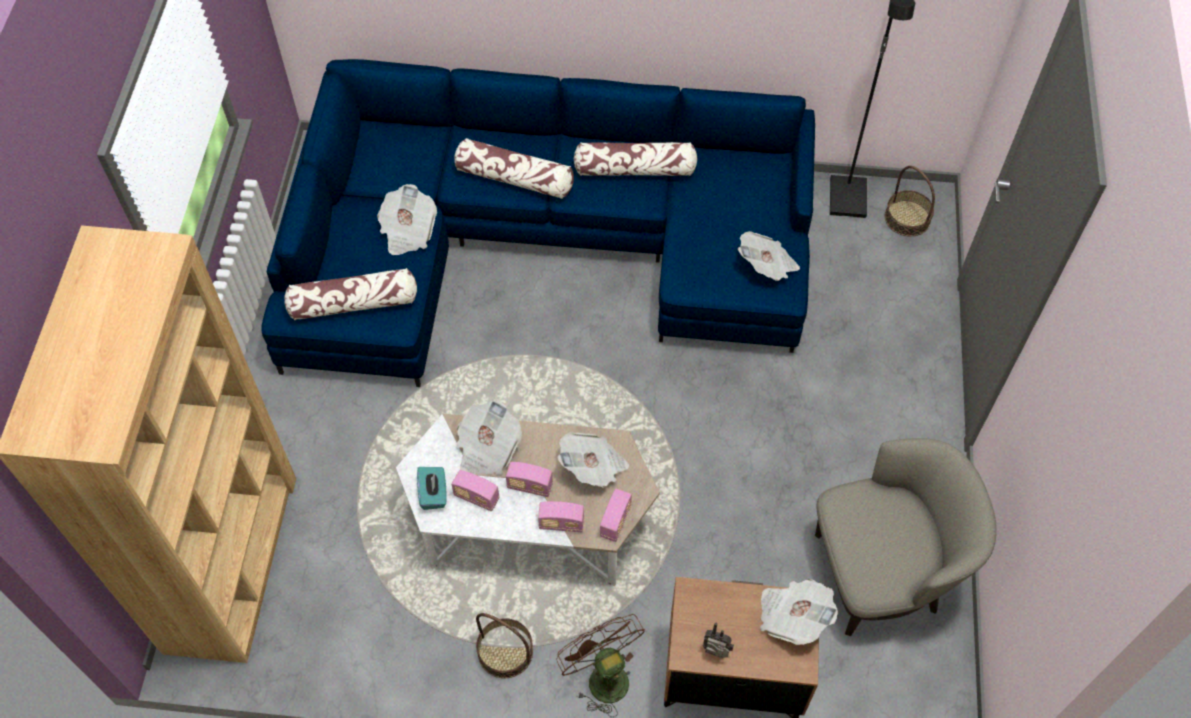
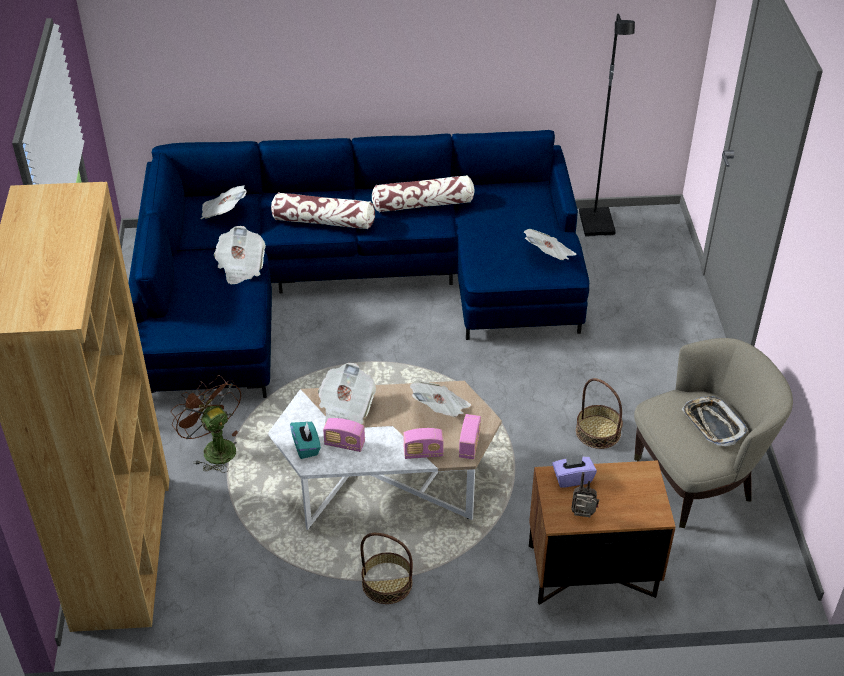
camera: 10 degrees left, 15 degrees down
pillow [284,268,417,320] -> none
radio [506,462,553,497] -> none
brown fan [556,614,645,717] -> brown fan moved to [171,375,241,473]
newspaper [760,579,838,645] -> newspaper moved to [201,185,246,219]
basket [885,166,935,237] -> basket moved to [576,378,623,449]
none -> purple tissue box [552,454,597,488]
none -> tray [682,396,748,446]

